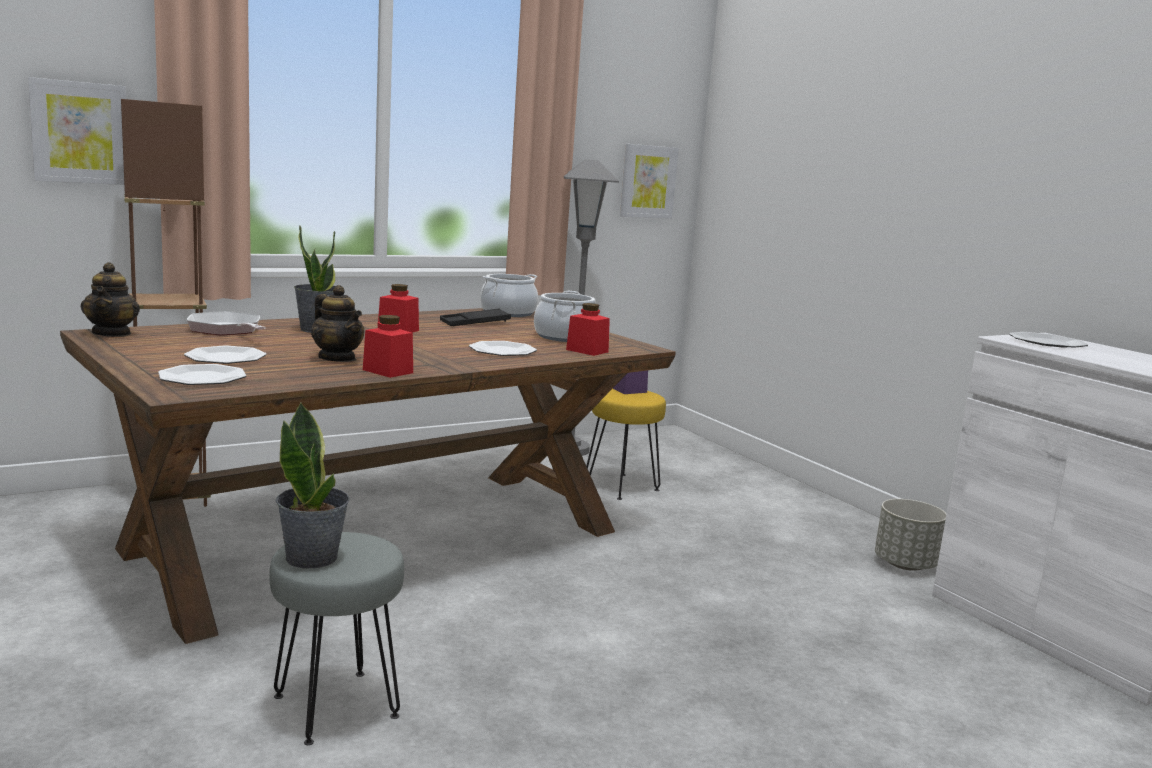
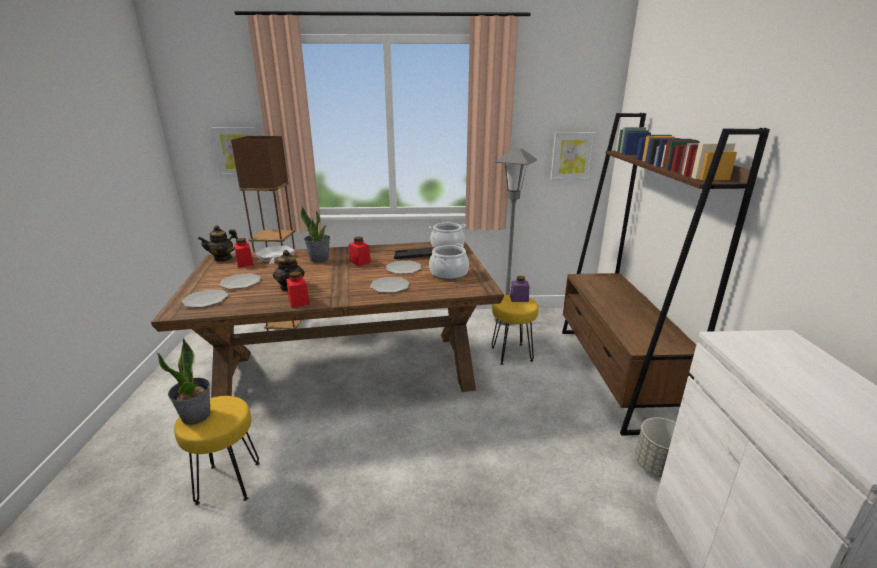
camera: 30 degrees right, 10 degrees up
teapot [81,262,140,337] -> teapot turned 45 degrees clockwise [198,225,238,262]
grey stool [270,532,404,745] -> yellow stool [174,396,260,505]
red jar [566,303,610,356] -> red jar moved to [234,238,254,268]
plate [1009,332,1088,348] -> plate moved to [387,261,421,274]
none -> brown bookcase [562,113,770,436]

